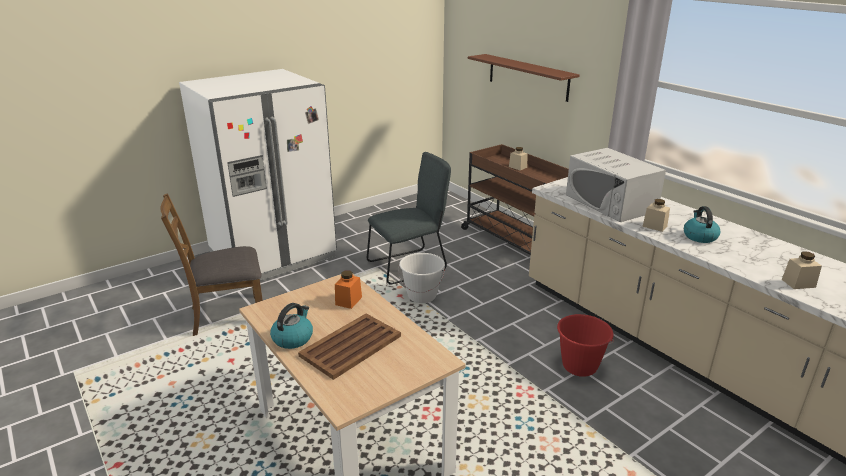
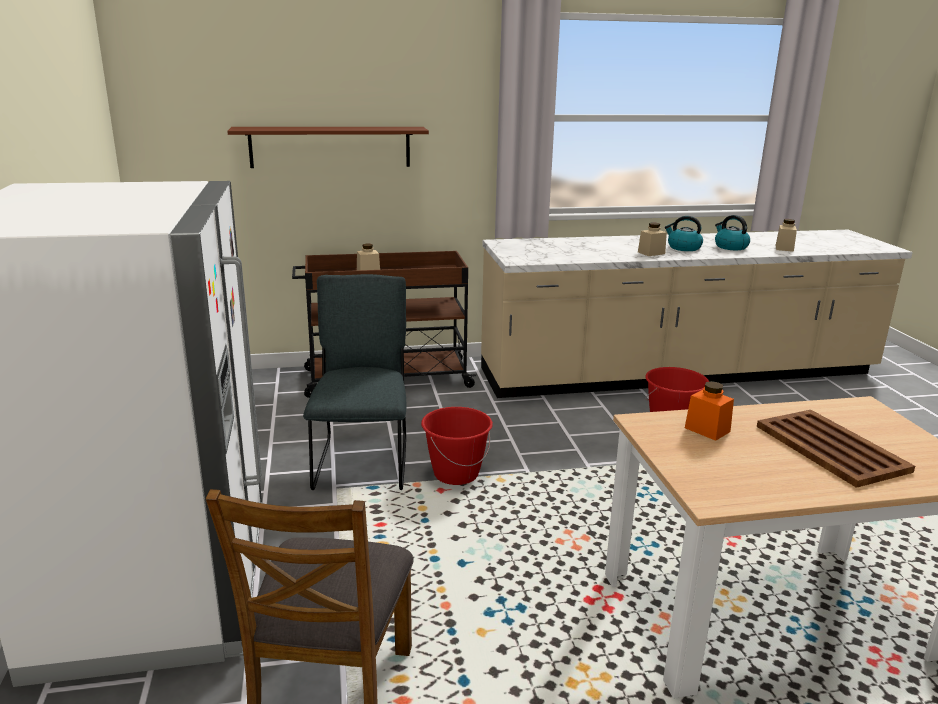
camera: 65 degrees left, 5 degrees down
kettle [270,303,313,349] -> kettle moved to [715,215,750,250]
white bucket [398,253,445,303] -> red bucket [421,407,493,485]
white microwave [566,148,666,222] -> none

